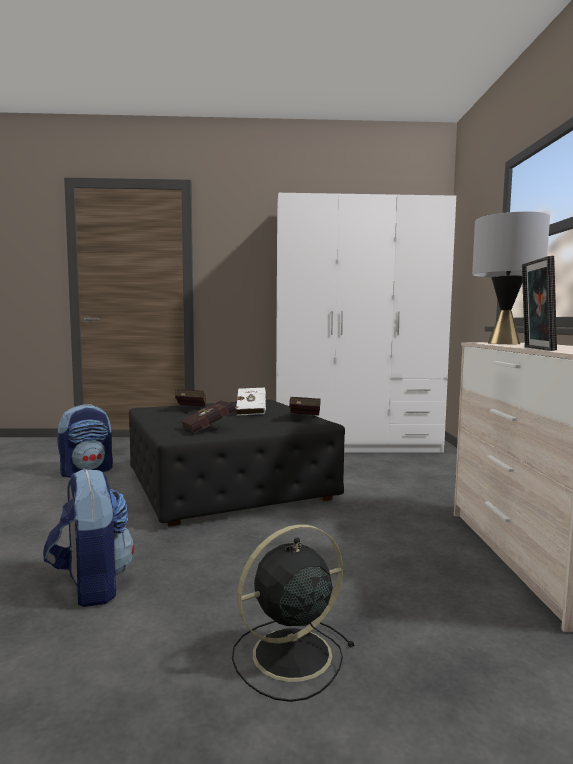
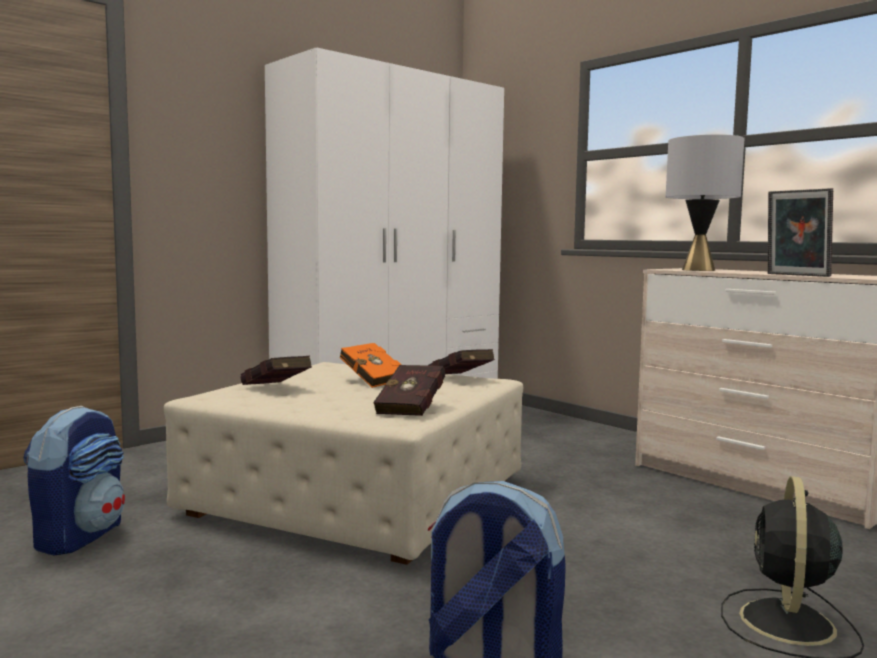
camera: 40 degrees left, 0 degrees up
black ottoman [129,399,345,527] -> beige ottoman [164,362,523,565]
white book [236,388,266,416] -> orange book [340,343,402,388]

